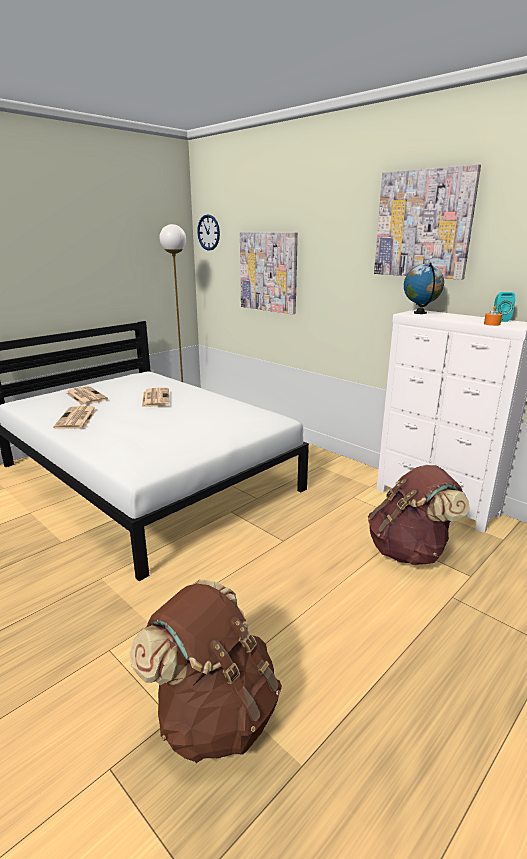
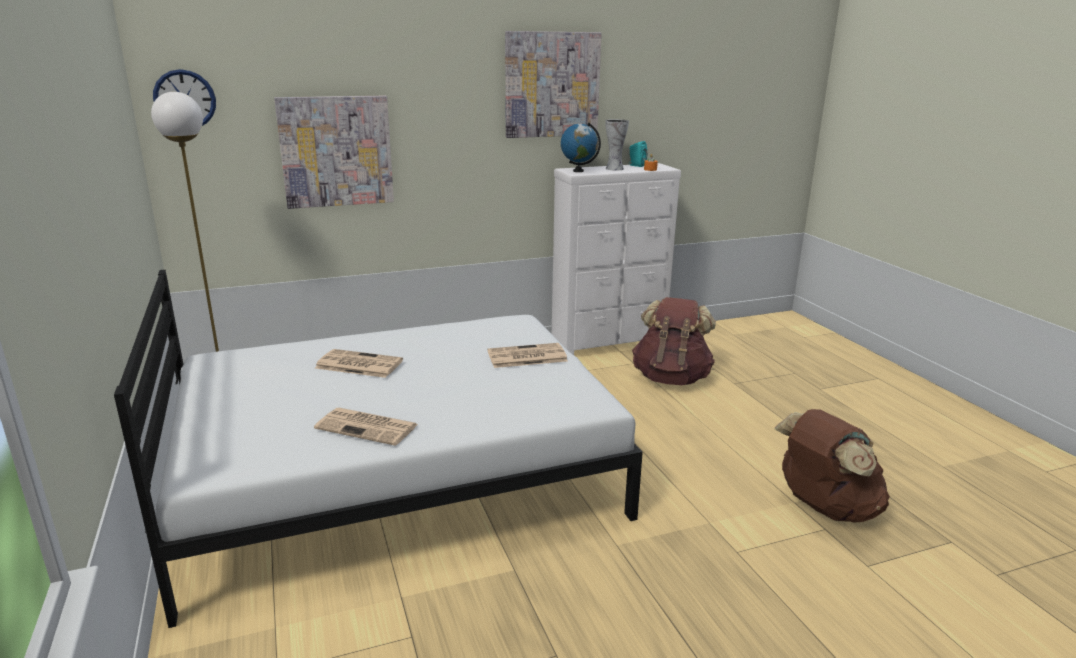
camera: 65 degrees left, 0 degrees up
newspaper [66,386,108,405] -> newspaper moved to [487,343,568,368]
none -> vase [605,119,629,170]

